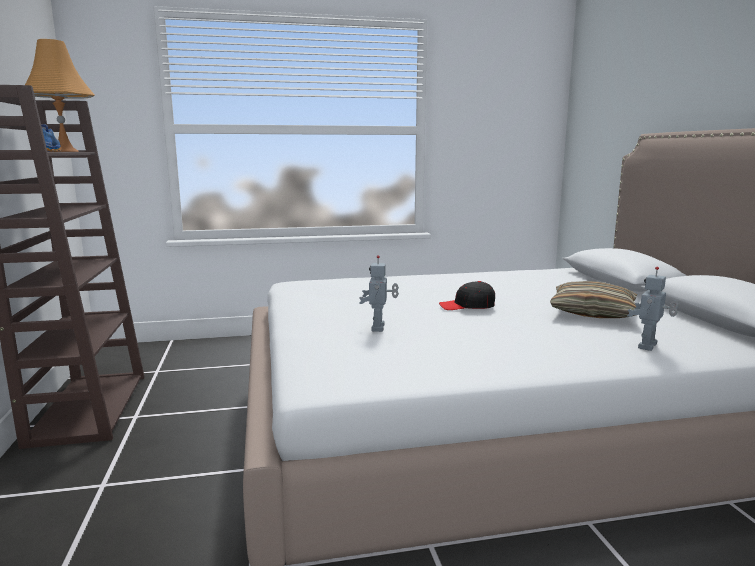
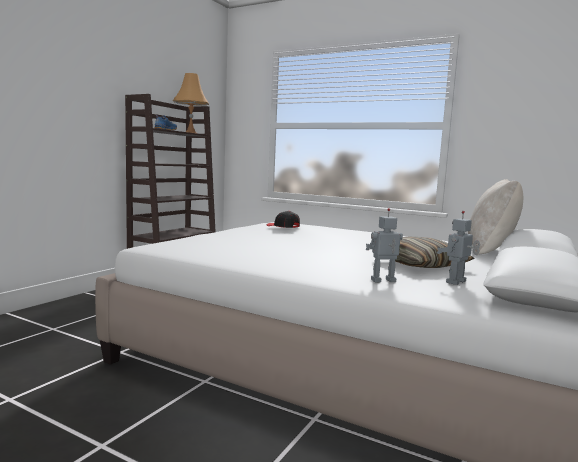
camera: 40 degrees right, 5 degrees down
toy robot [359,255,399,332] -> toy robot moved to [437,211,480,285]
black cap [439,281,495,310] -> black cap moved to [266,211,300,228]
none -> beige pillow [468,179,523,255]

